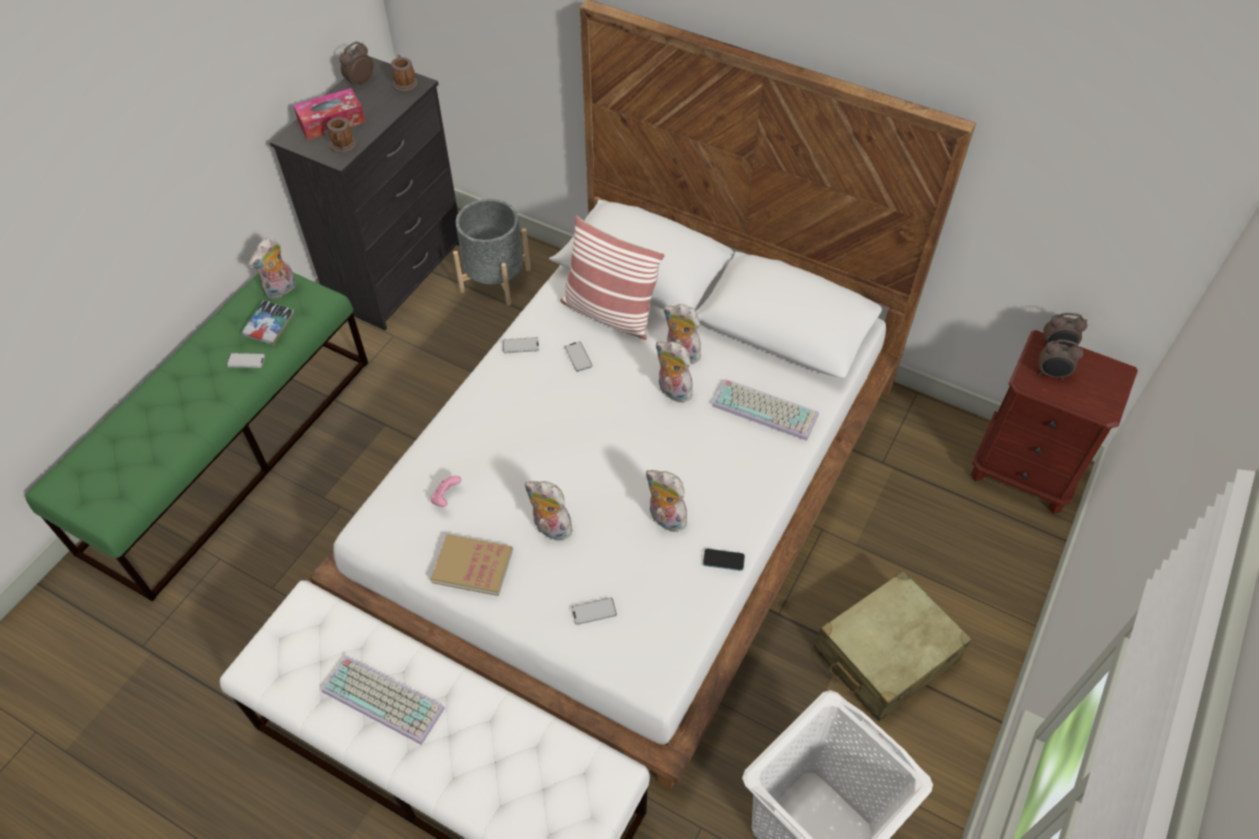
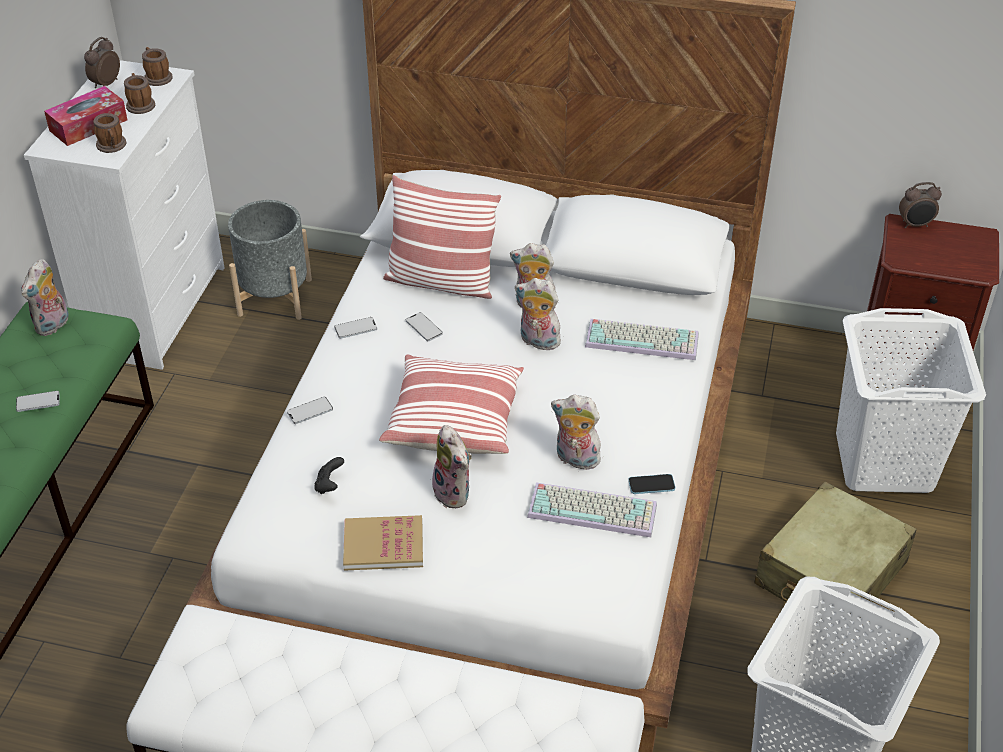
camera: 15 degrees left, 10 degrees down
book [242,300,294,346] -> none
black dresser [270,56,460,330] -> white dresser [24,60,225,370]
keyboard [322,656,445,745] -> keyboard moved to [527,482,657,537]
pink game controller [431,476,461,507] -> black game controller [314,457,344,494]
plush toy [525,481,573,542] -> plush toy turned 135 degrees counterclockwise [430,425,472,508]
phone [572,598,617,625] -> phone moved to [287,397,333,424]
alarm clock [1038,340,1083,380] -> none
none -> mug [124,73,155,114]
none -> pillow [379,354,524,454]
none -> white laundry basket [836,308,986,493]

